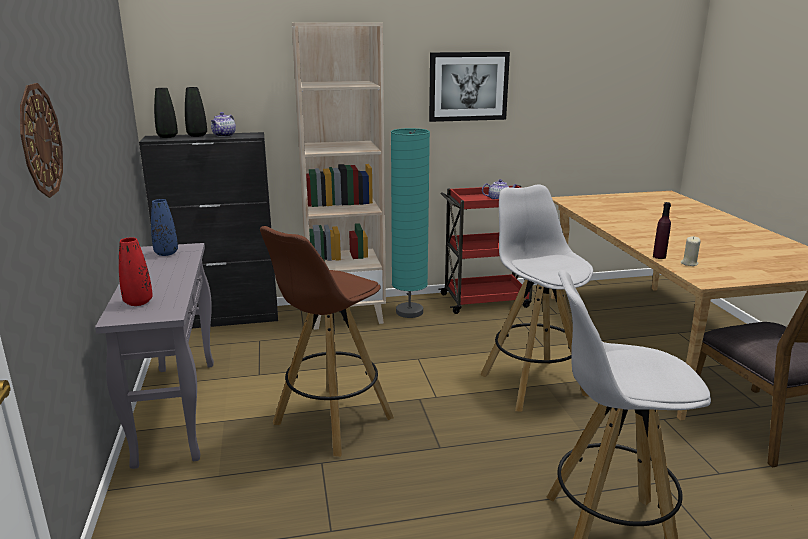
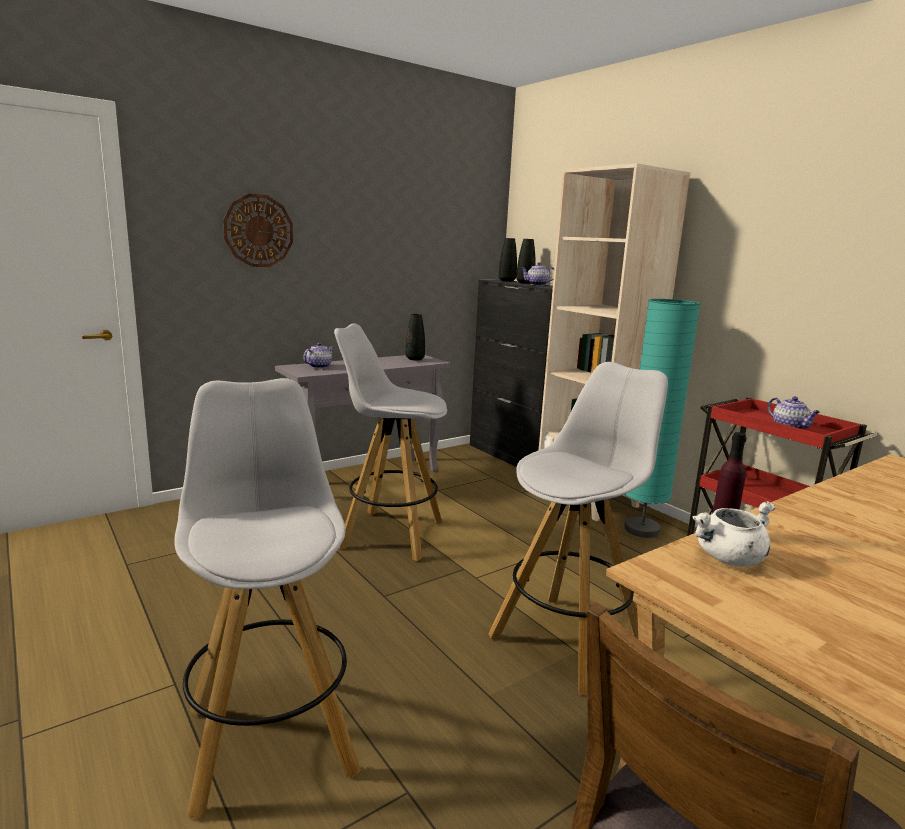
camera: 65 degrees right, 5 degrees down
red vase [119,237,153,306] -> teapot [303,343,334,368]
blue vase [151,199,178,256] -> black vase [406,314,425,360]
brown stool [260,226,394,457] -> white stool [334,323,447,561]
picture [429,52,510,122] -> none
beige candle [681,237,701,266] -> white cooking pot [692,501,776,567]

